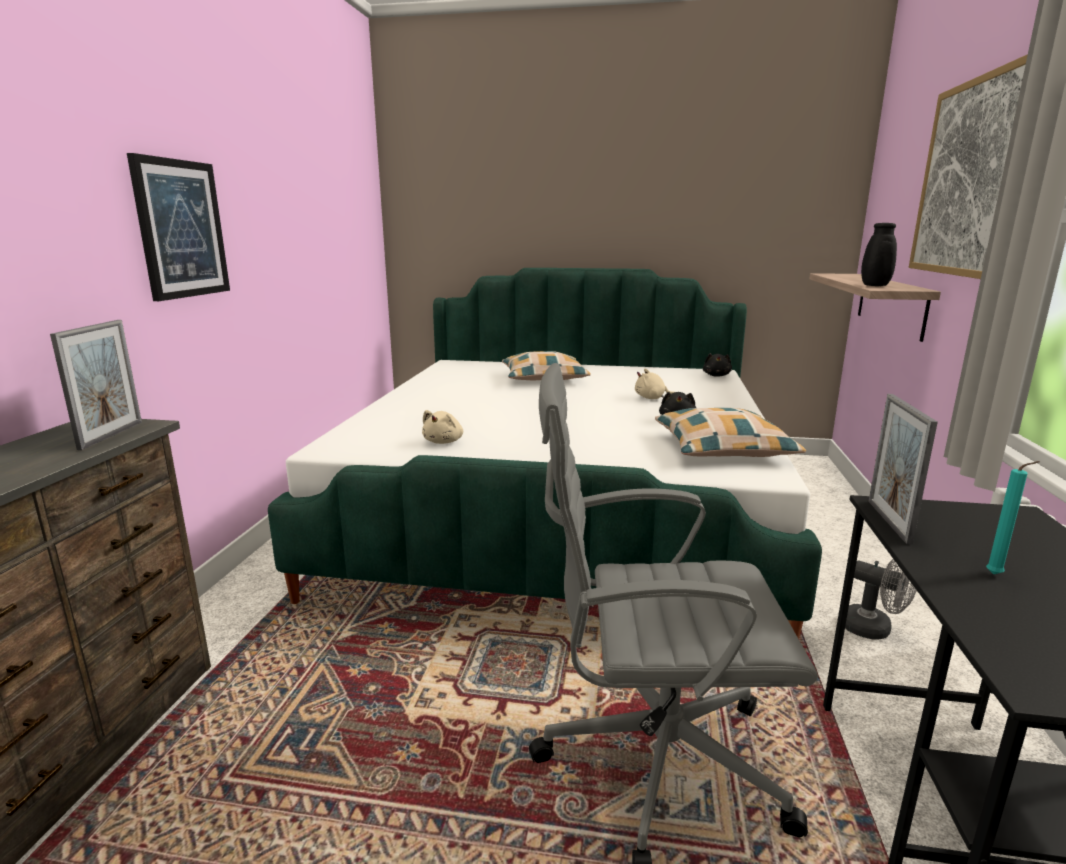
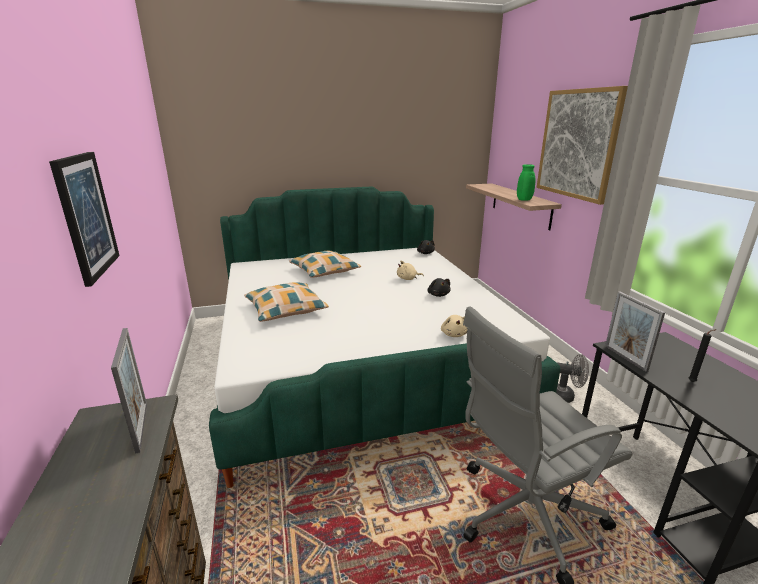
camera: 25 degrees left, 5 degrees up
beige plush toy [422,410,463,444] -> beige plush toy moved to [441,315,468,337]
pillow [655,408,806,457] -> pillow moved to [244,282,329,322]
black vase [861,220,897,286] -> green vase [517,164,535,201]
turquoise candle [986,461,1039,574] -> black candle [688,329,717,382]

